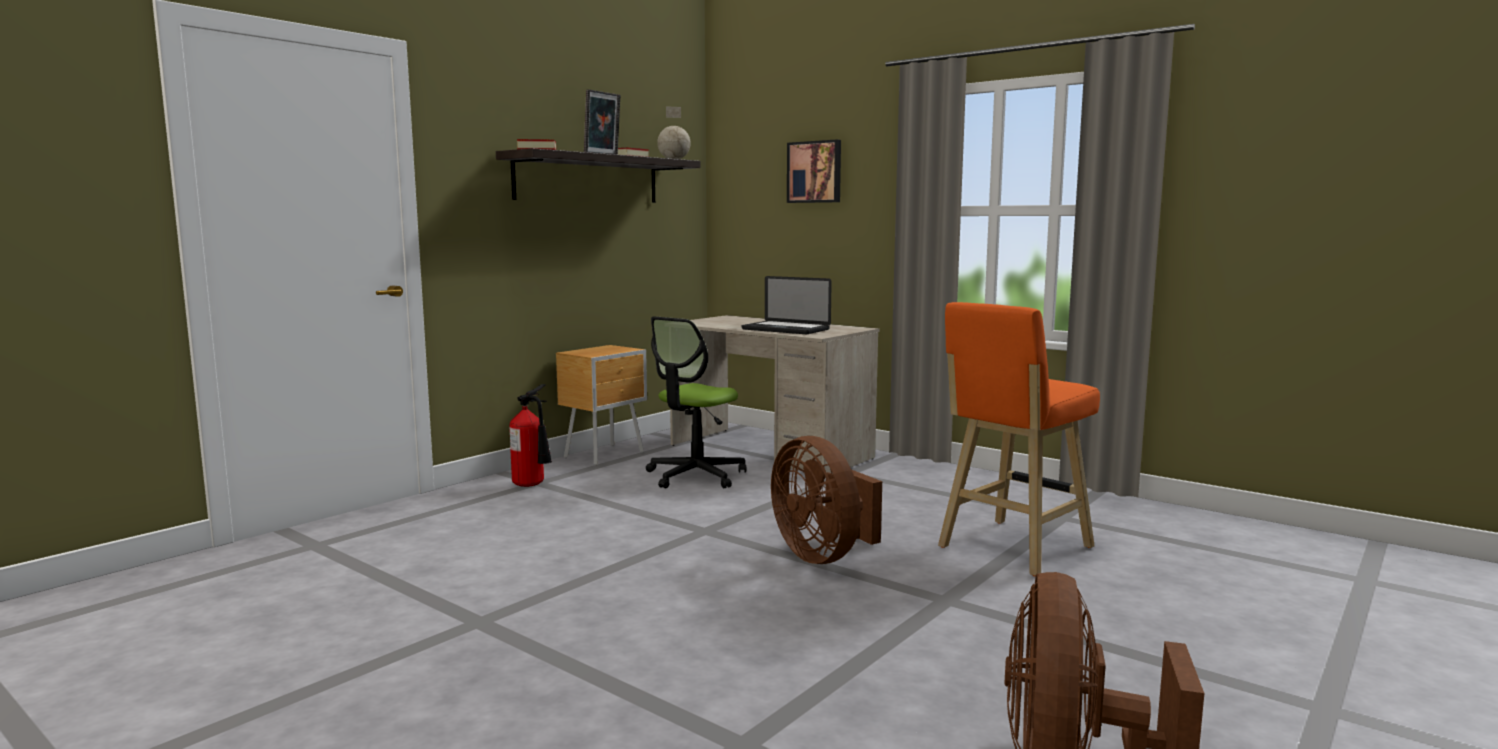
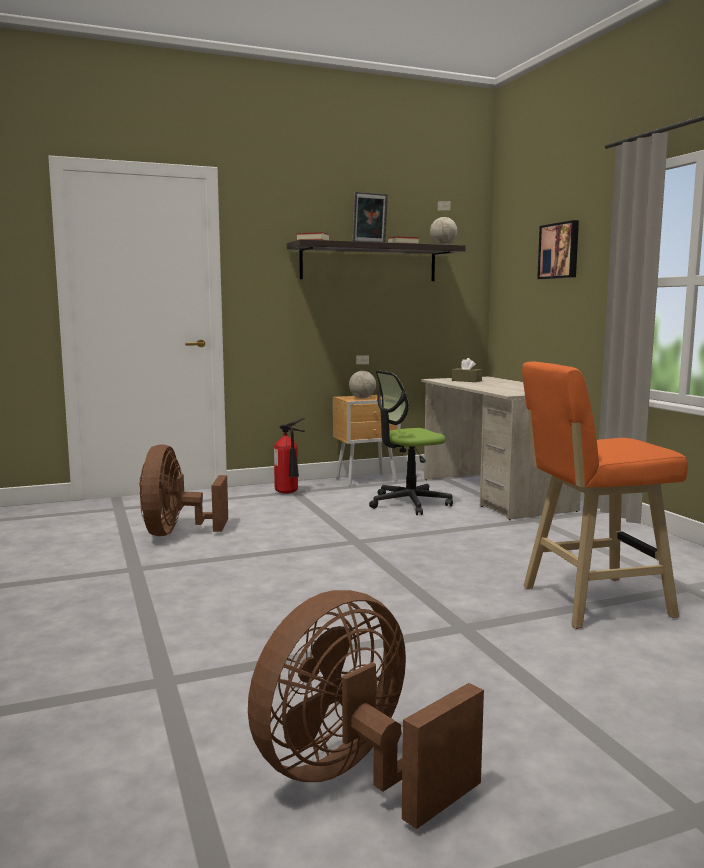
camera: 30 degrees right, 0 degrees up
laptop [742,276,832,334] -> none
brown fan [771,436,882,564] -> brown fan moved to [139,444,228,536]
none -> globe [349,356,376,398]
none -> brown tissue box [452,358,482,382]

